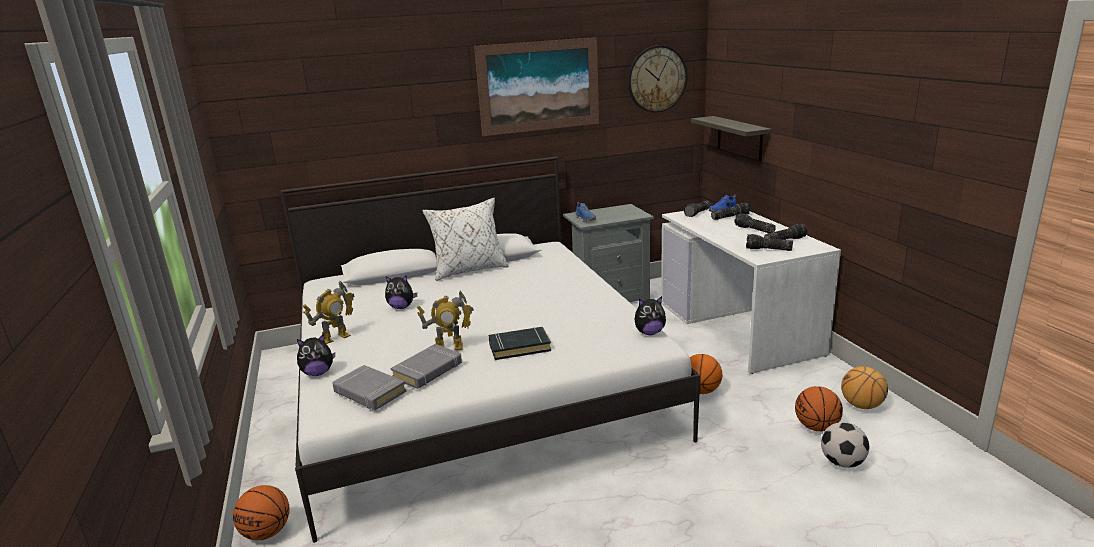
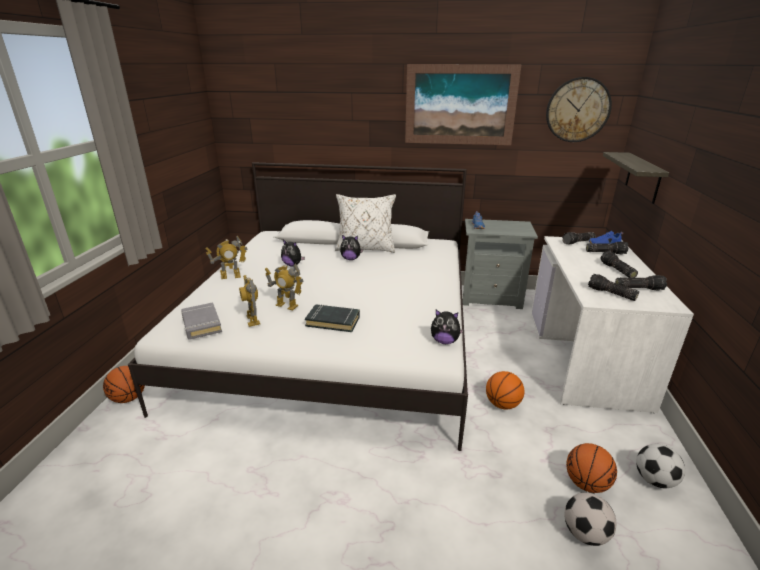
camera: 25 degrees right, 5 degrees up
plush toy [297,334,335,376] -> plush toy moved to [340,235,363,260]
grey book [390,344,462,389] -> toy robot [239,275,260,327]
basketball [841,366,888,409] -> football [636,444,685,488]

